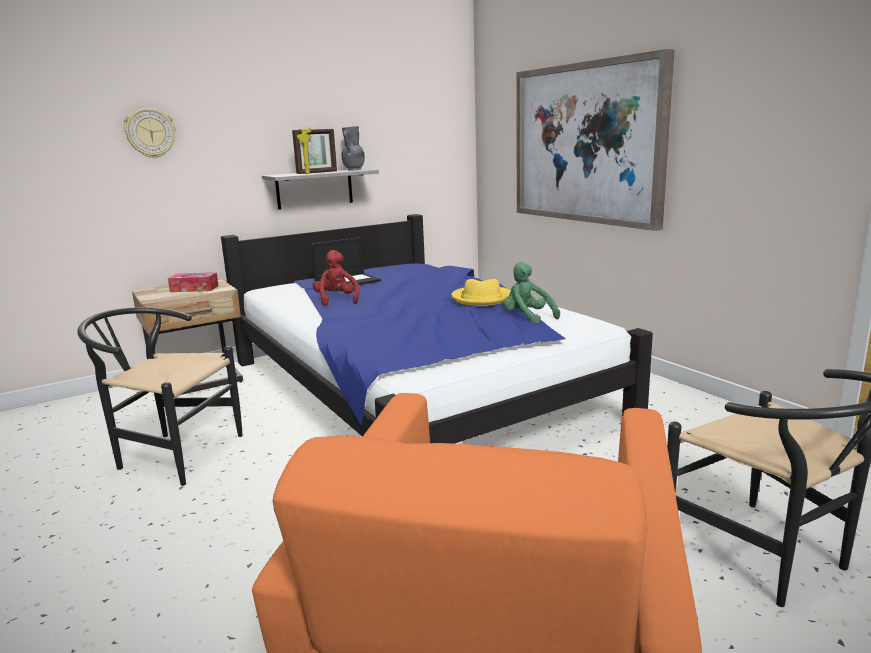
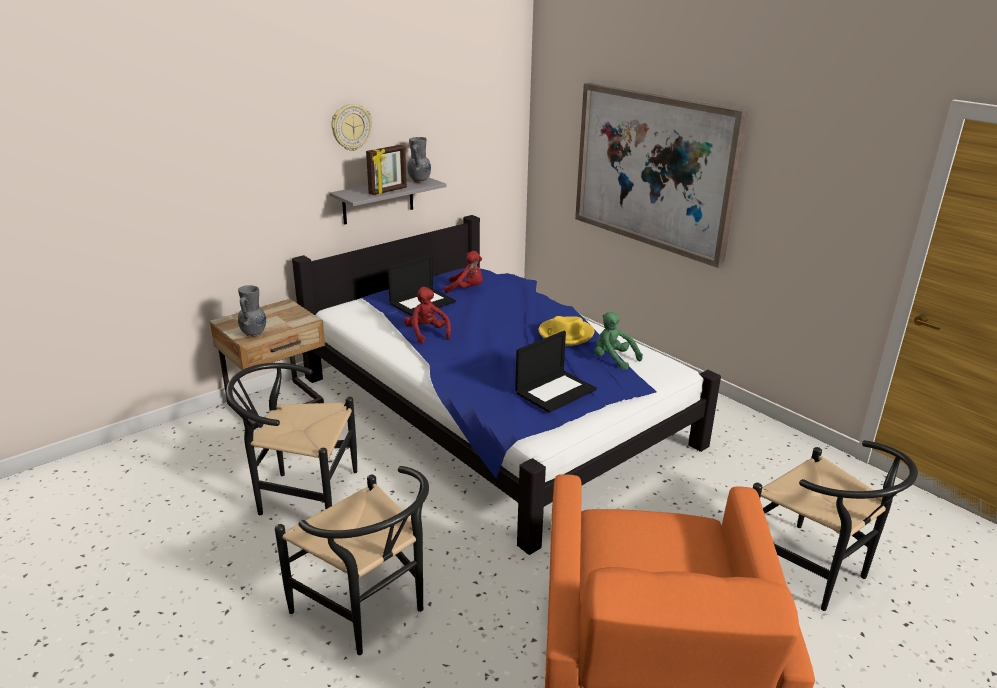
camera: 10 degrees left, 10 degrees up
wall clock [124,108,176,158] -> wall clock moved to [331,104,372,151]
tissue box [168,272,219,292] -> none
none -> grey vase [238,285,266,337]
none -> black chair [275,466,429,655]
none -> red plush toy [444,251,483,294]
none -> laptop [515,331,597,413]

